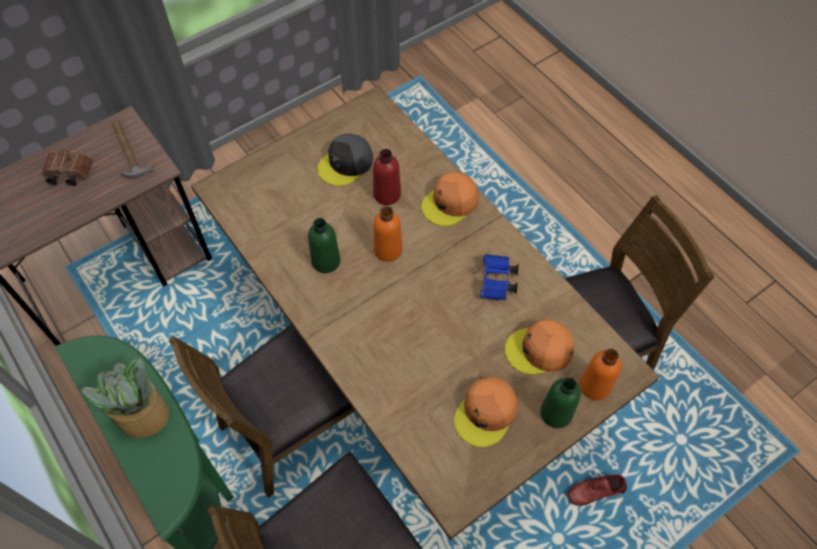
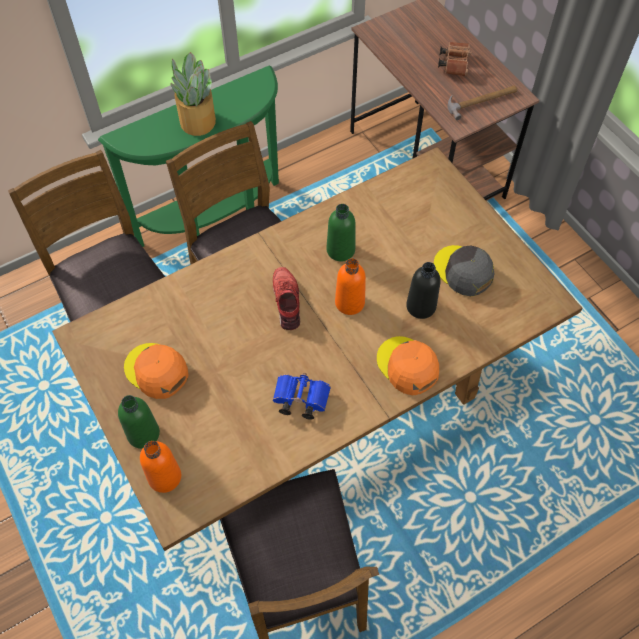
camera: 95 degrees right, 0 degrees up
red bottle [373,149,401,205] -> black bottle [406,262,441,319]
orange cap [505,319,574,375] -> none
red shoe [568,474,627,506] -> red shoe moved to [273,267,300,330]

